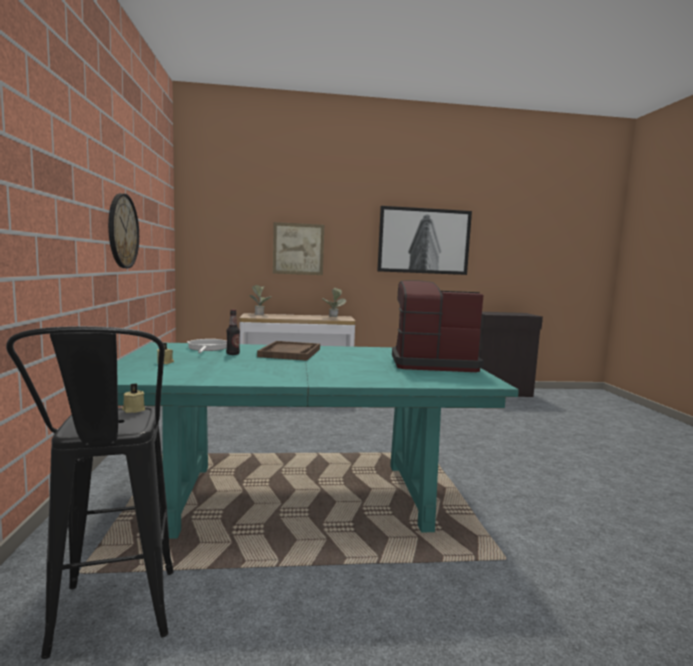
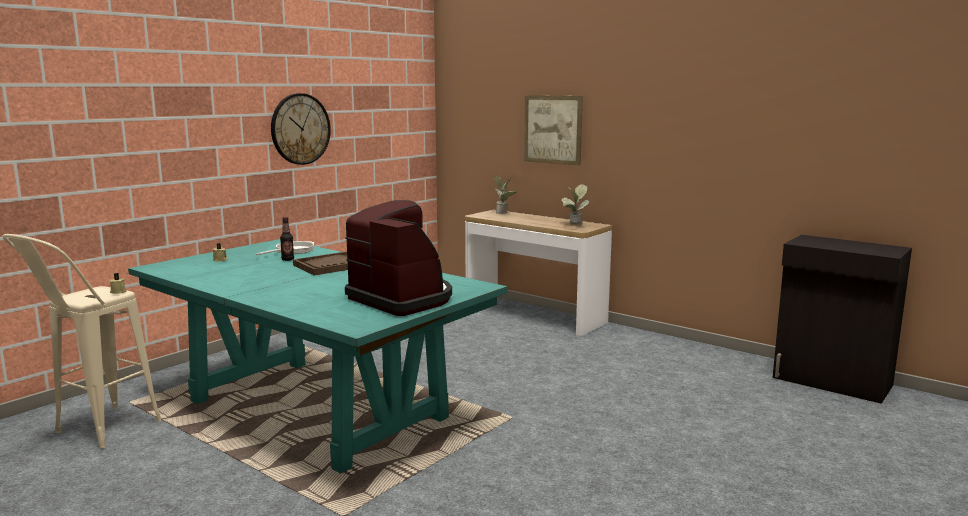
camera: 45 degrees right, 5 degrees up
black stool [6,326,174,659] -> beige stool [2,234,161,449]
picture [377,206,472,275] -> none

